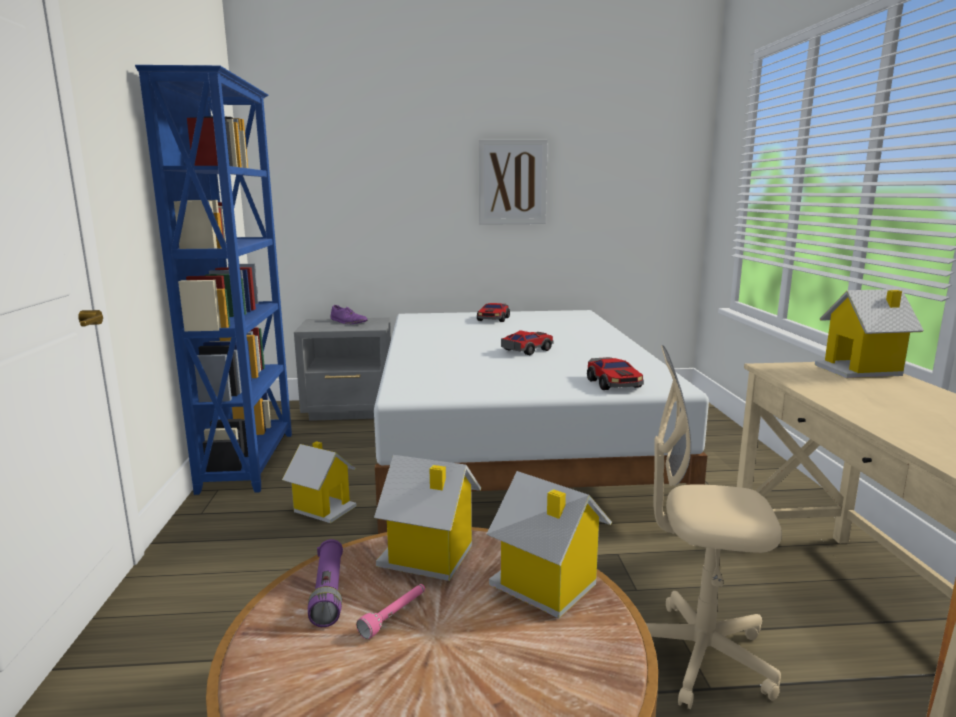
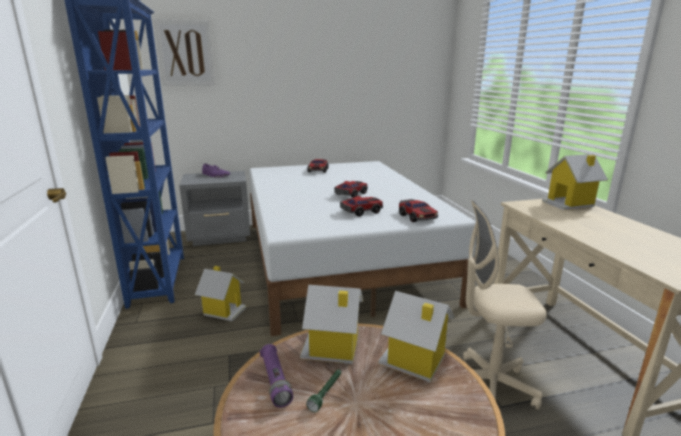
camera: 10 degrees left, 5 degrees up
pink flashlight [356,584,425,639] -> green flashlight [306,369,341,412]
picture [479,139,547,225] -> picture moved to [153,19,215,86]
none -> toy car [340,196,383,216]

